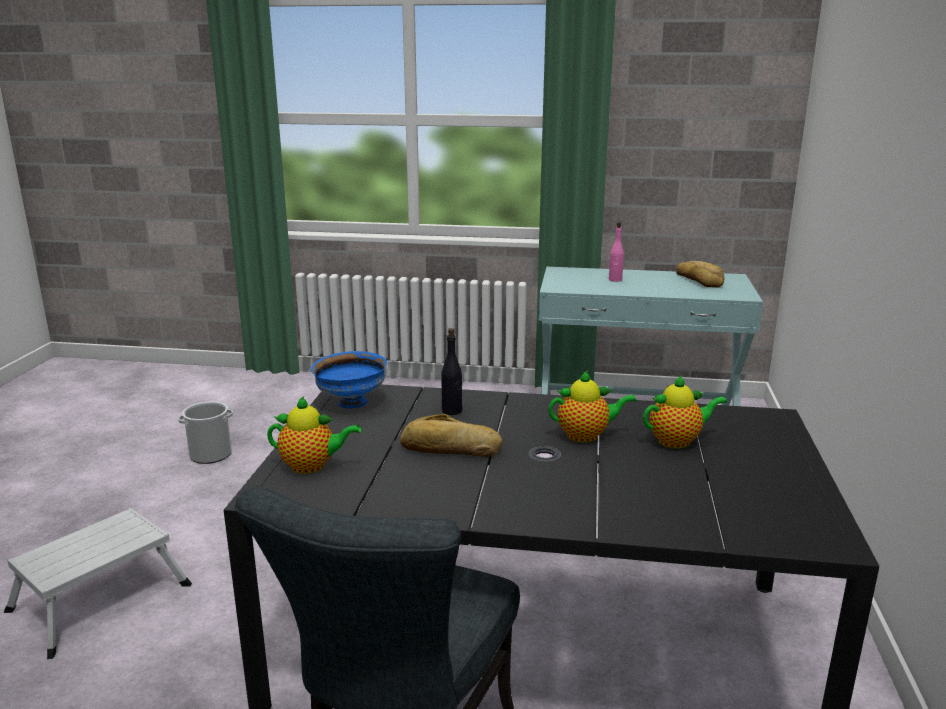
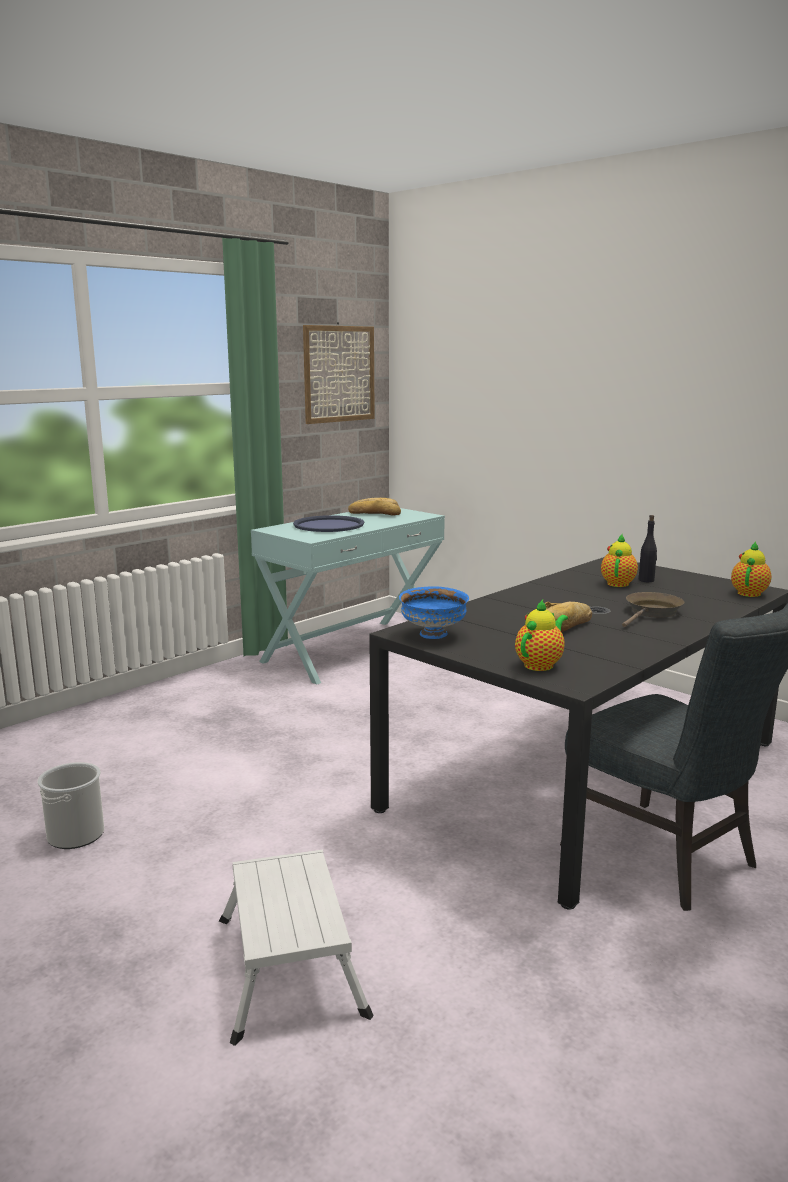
camera: 55 degrees left, 5 degrees down
black bottle [441,328,462,415] -> black bottle moved to [639,515,657,582]
teapot [548,370,637,443] -> teapot moved to [731,542,771,597]
pink bottle [609,222,624,282] -> blue tray [293,515,364,532]
none -> picture [303,322,375,424]
none -> brown frying pan [622,592,685,627]

